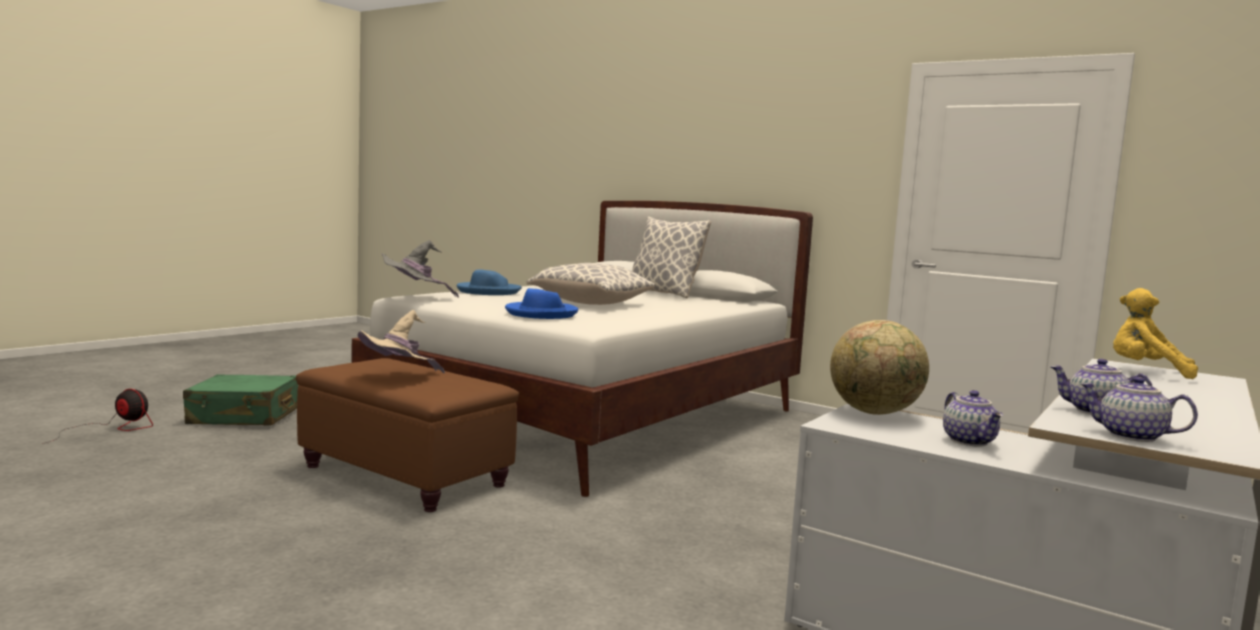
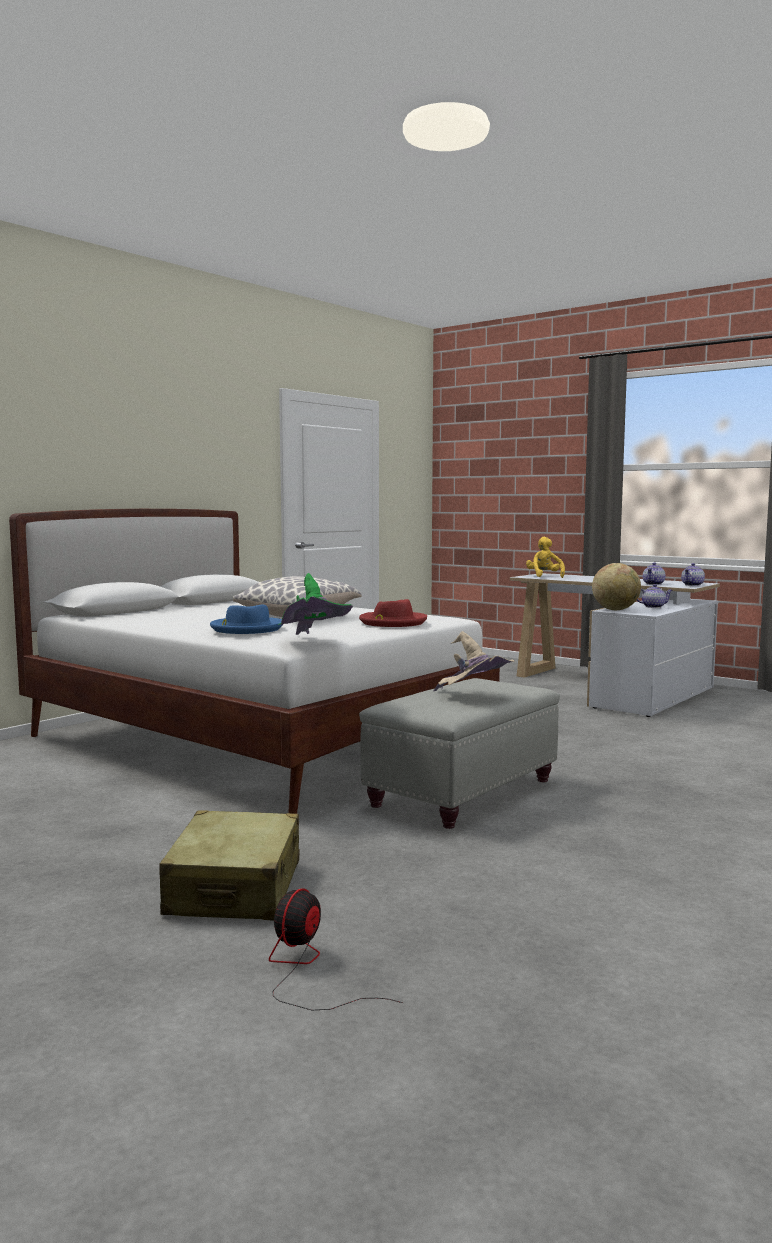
camera: 85 degrees left, 0 degrees up
green suitcase [183,374,299,426] -> beige suitcase [159,810,299,921]
brown ottoman [296,358,519,512] -> grey ottoman [359,678,560,829]
grey hat [381,240,459,298] -> green hat [278,573,353,635]
blue hat [505,288,578,319] -> red hat [359,599,427,627]
pillow [632,216,711,298] -> none
yellow plush toy [1113,288,1198,379] -> yellow plush toy turned 135 degrees clockwise [526,537,565,578]

